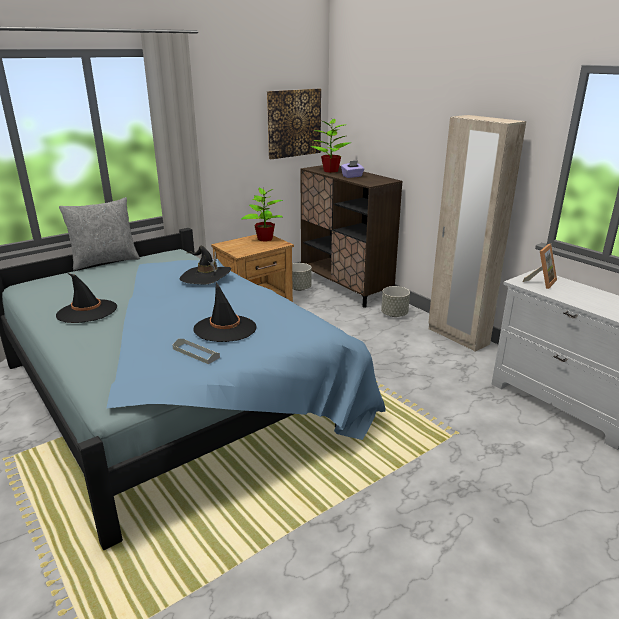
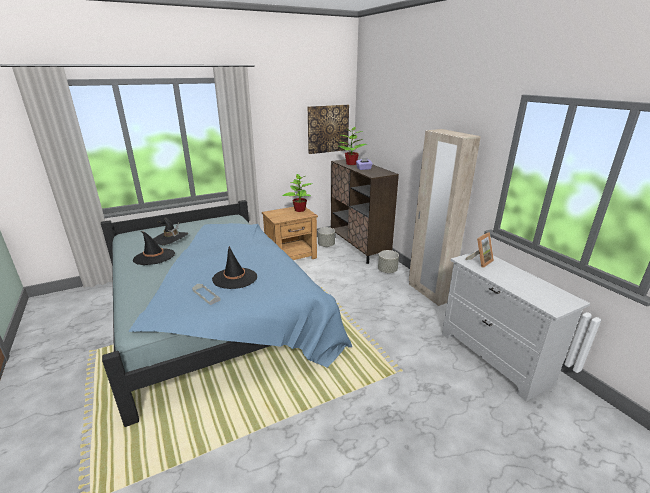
camera: 10 degrees right, 0 degrees up
grey pillow [59,197,140,271] -> none
black hat [180,246,231,284] -> black hat moved to [153,218,188,245]

